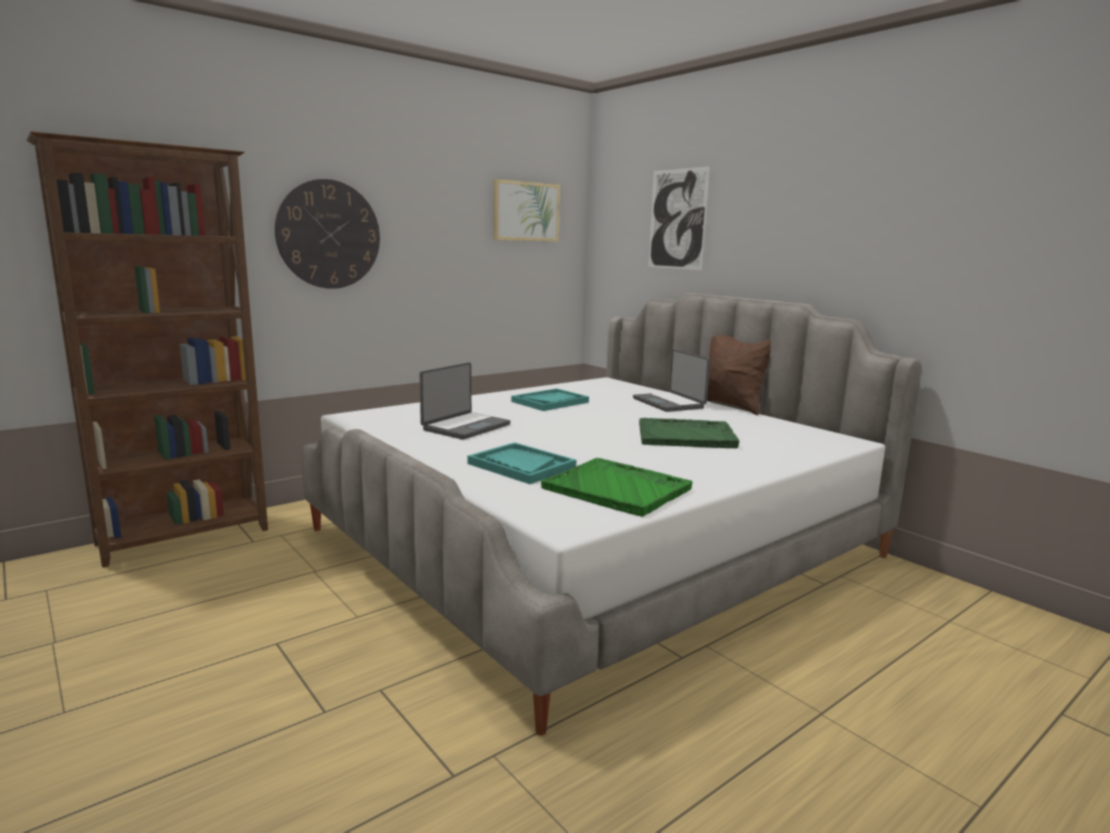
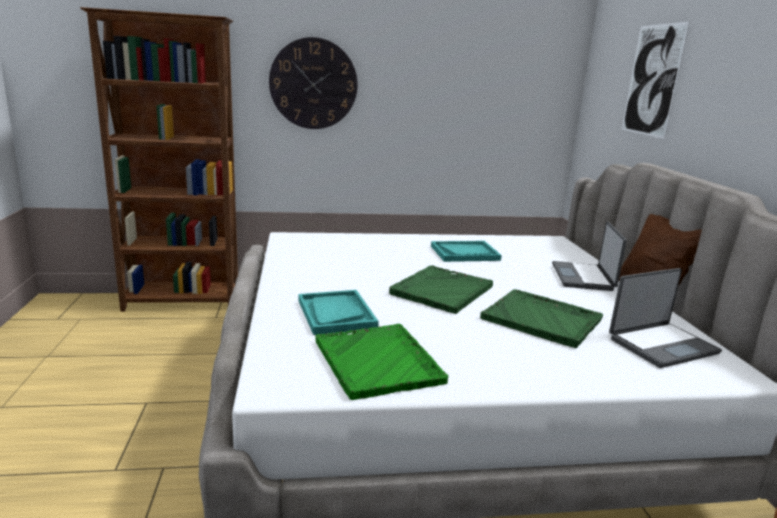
camera: 30 degrees right, 5 degrees up
laptop [419,362,511,439] -> laptop moved to [609,268,722,368]
picture [493,179,560,242] -> none
none -> green tray [389,265,493,314]

